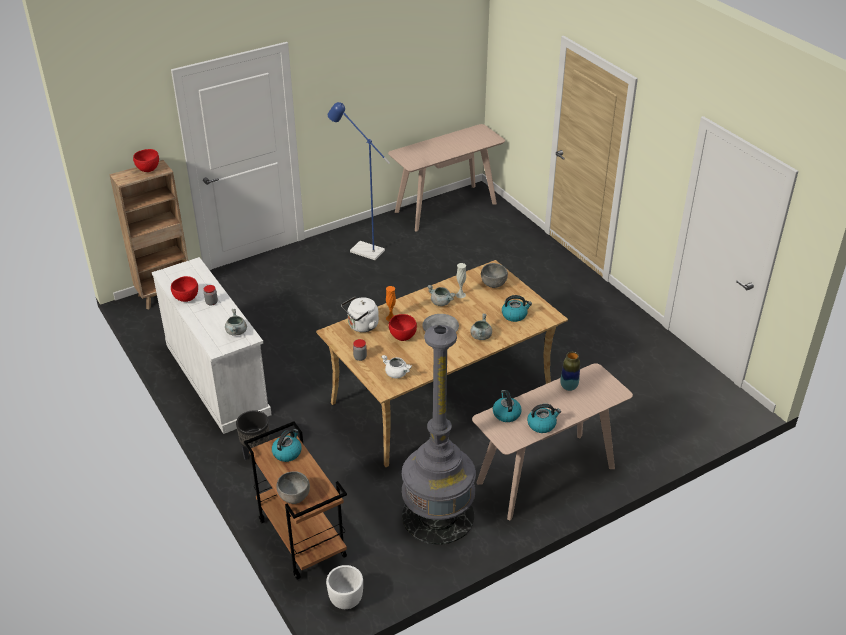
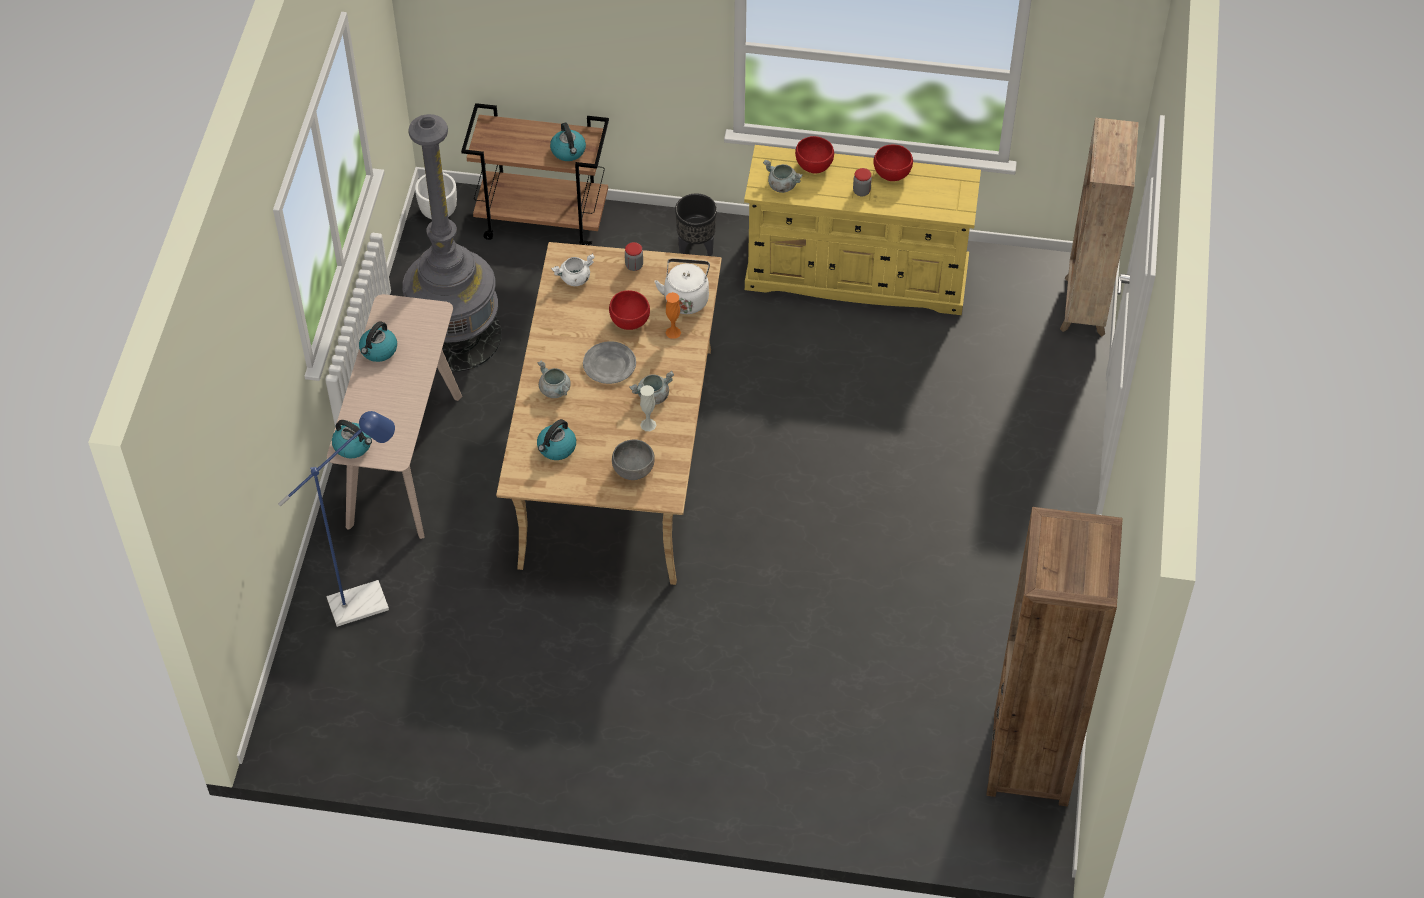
camera: 130 degrees right, 15 degrees up
red bowl [133,149,159,172] -> red bowl moved to [795,136,834,174]
white dresser [152,257,272,434] -> yellow dresser [744,145,981,315]
grey bowl [276,471,310,504] -> none
blue floor lamp [328,102,390,260] -> blue floor lamp moved to [278,411,395,627]
beige console table [388,124,505,232] -> brown bookcase [986,507,1123,807]
kettle [493,390,522,422] -> kettle moved to [332,420,372,459]
vase [560,352,580,391] -> none

